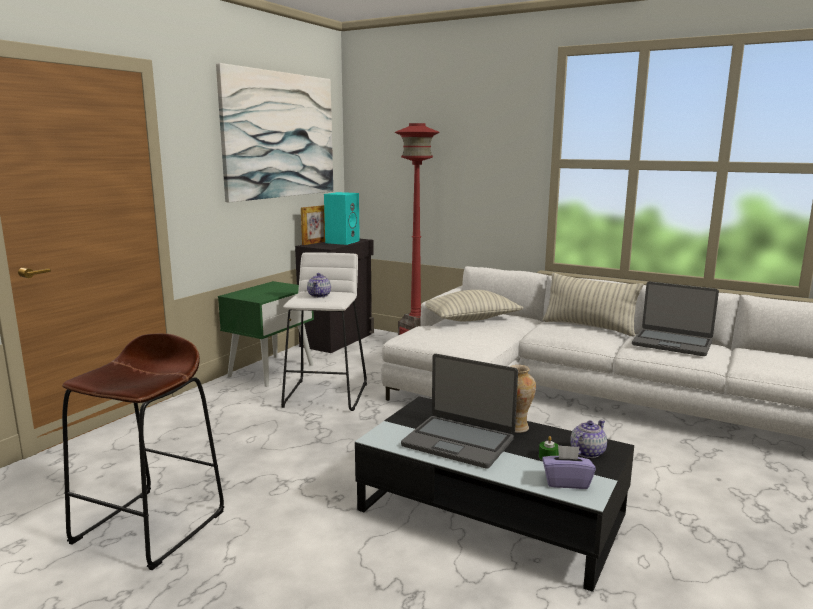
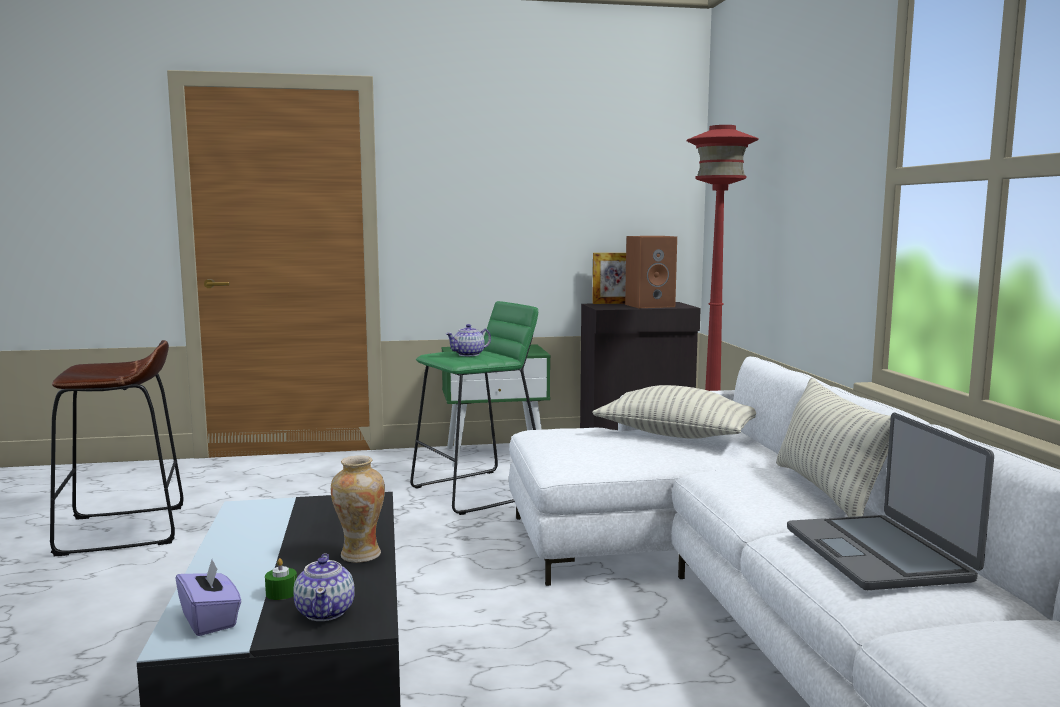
camera: 50 degrees right, 5 degrees down
picture [216,63,333,203] -> none
white stool [281,252,367,411] -> green stool [410,301,538,515]
turquoise speaker [324,192,360,245] -> brown speaker [625,236,677,308]
laptop [401,354,518,469] -> none
teapot [570,420,607,458] -> teapot turned 75 degrees clockwise [293,553,355,621]

